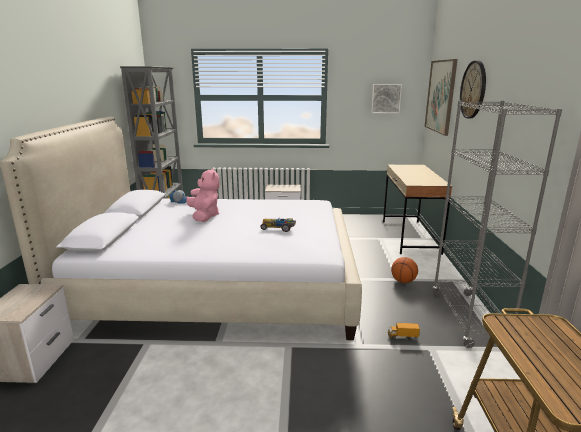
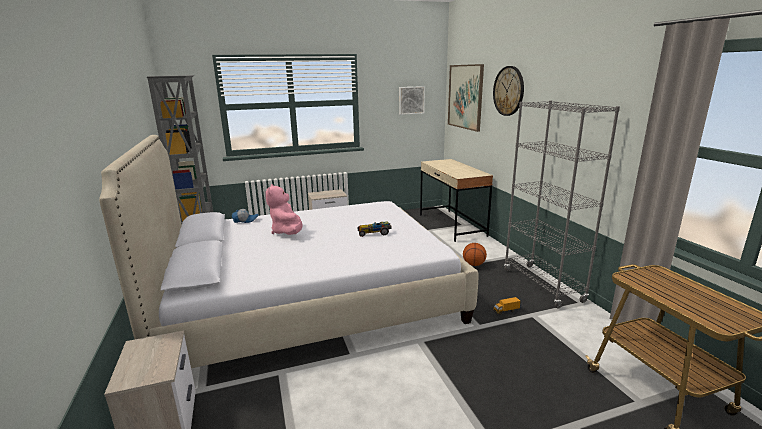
camera: 20 degrees left, 0 degrees up
pink plush toy [186,168,219,222] -> pink plush toy turned 150 degrees counterclockwise [265,184,302,235]

